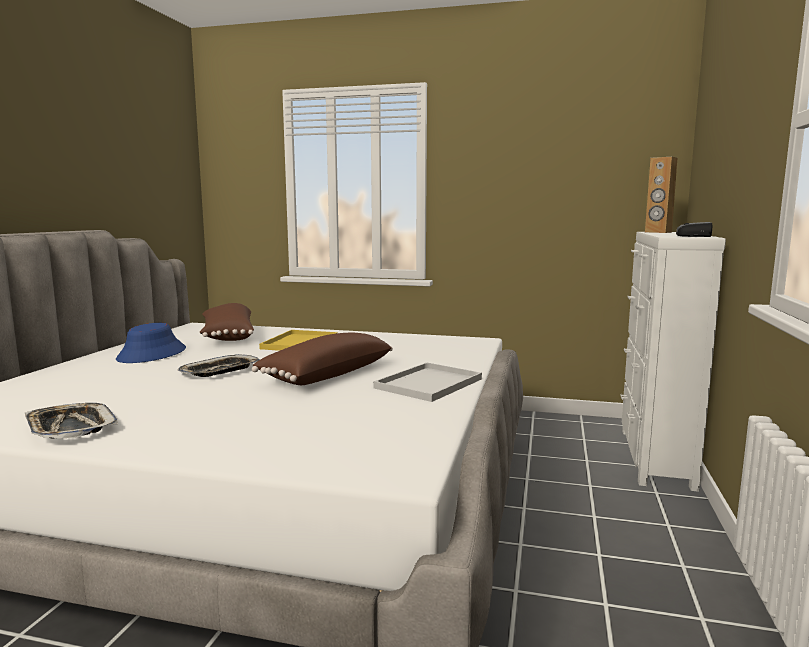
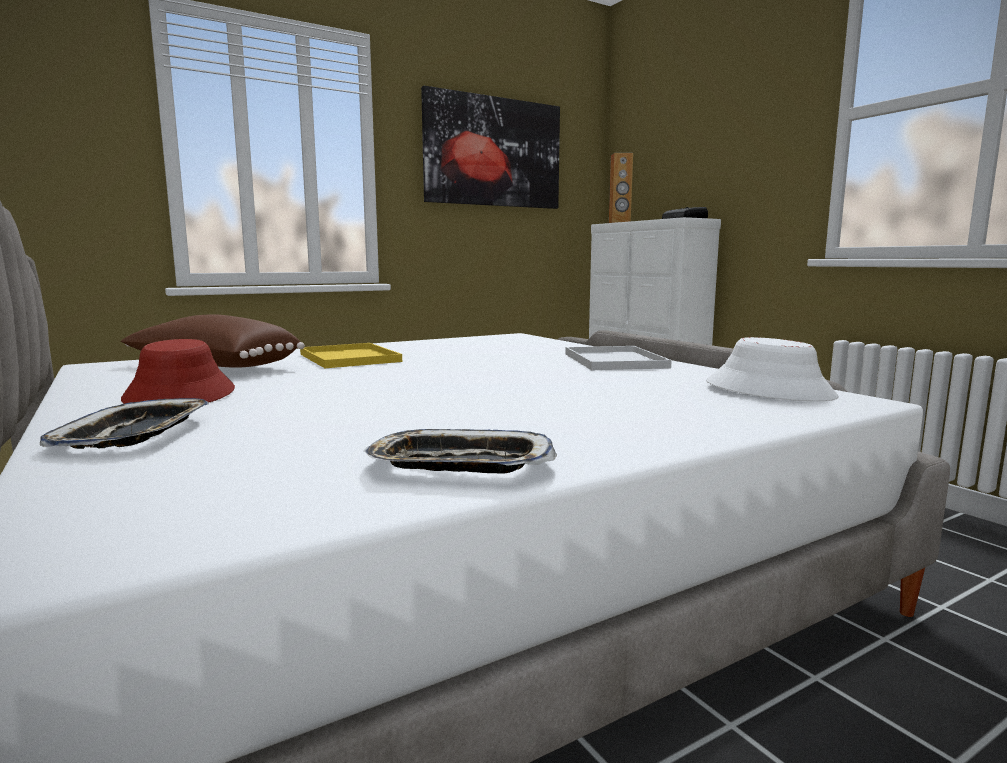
camera: 45 degrees left, 0 degrees up
blue hat [116,323,186,363] -> red hat [121,339,235,404]
tray [178,354,260,377] -> tray moved to [40,398,209,449]
brown pillow [252,333,393,385] -> none
none -> picture [421,86,560,209]
none -> white hat [706,337,839,401]

